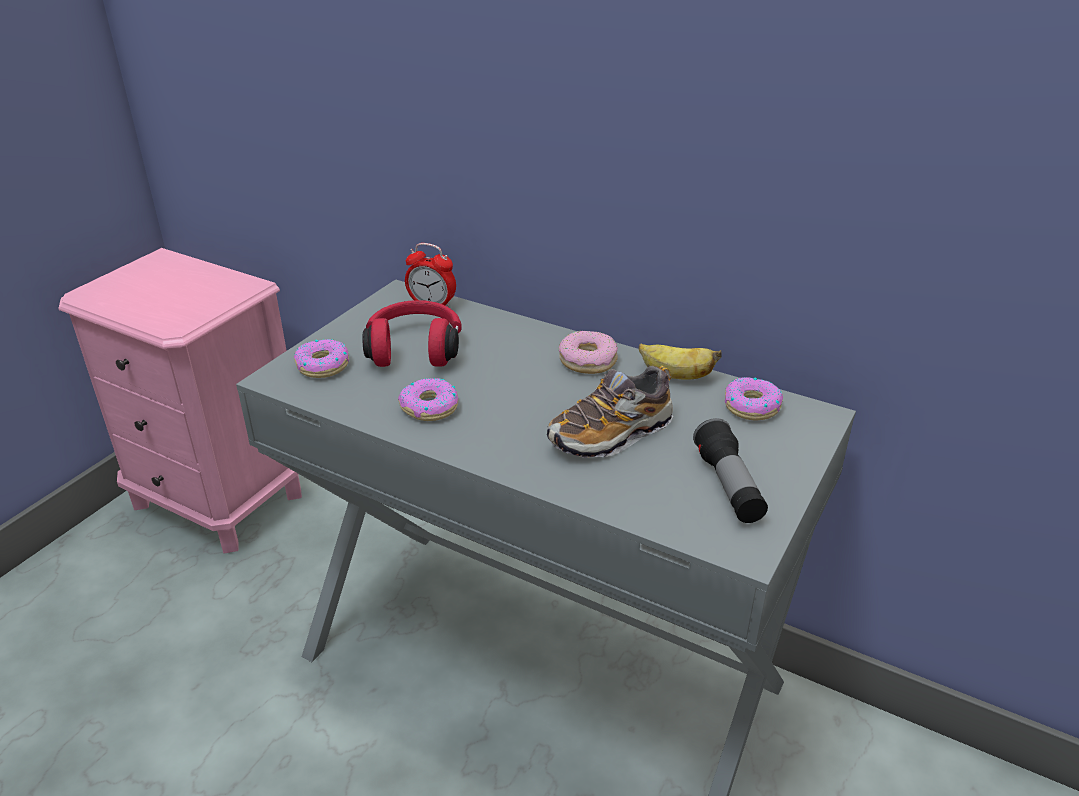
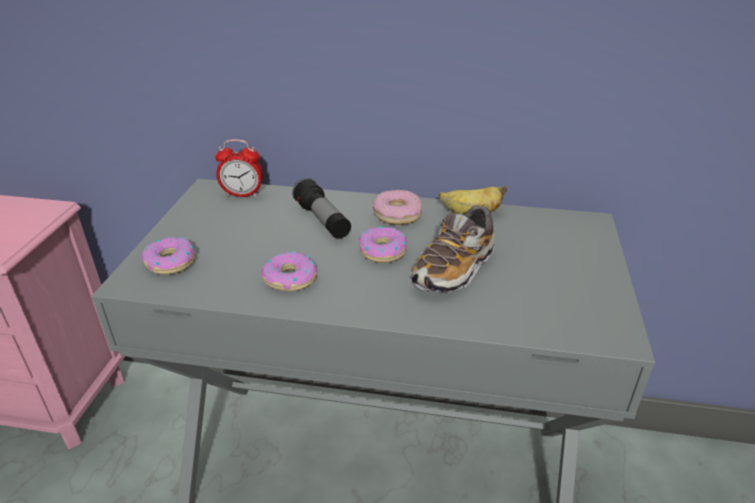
camera: 20 degrees left, 0 degrees up
red headphones [362,300,462,367] -> none
flashlight [693,418,768,523] -> flashlight moved to [292,178,351,239]
donut [725,377,783,420] -> donut moved to [359,226,407,263]

